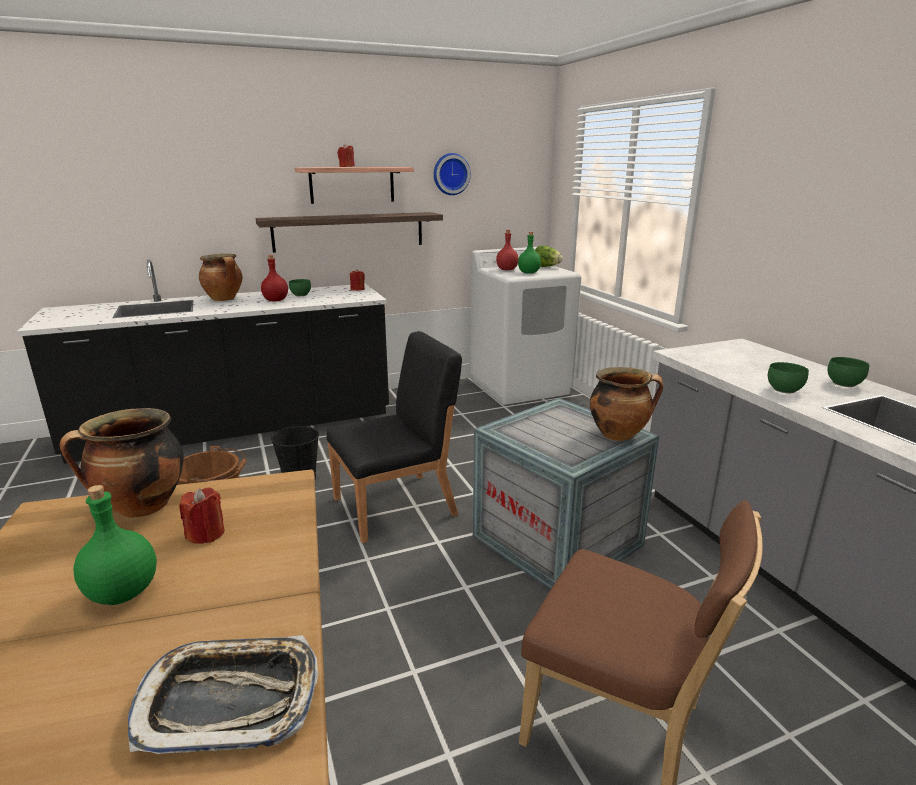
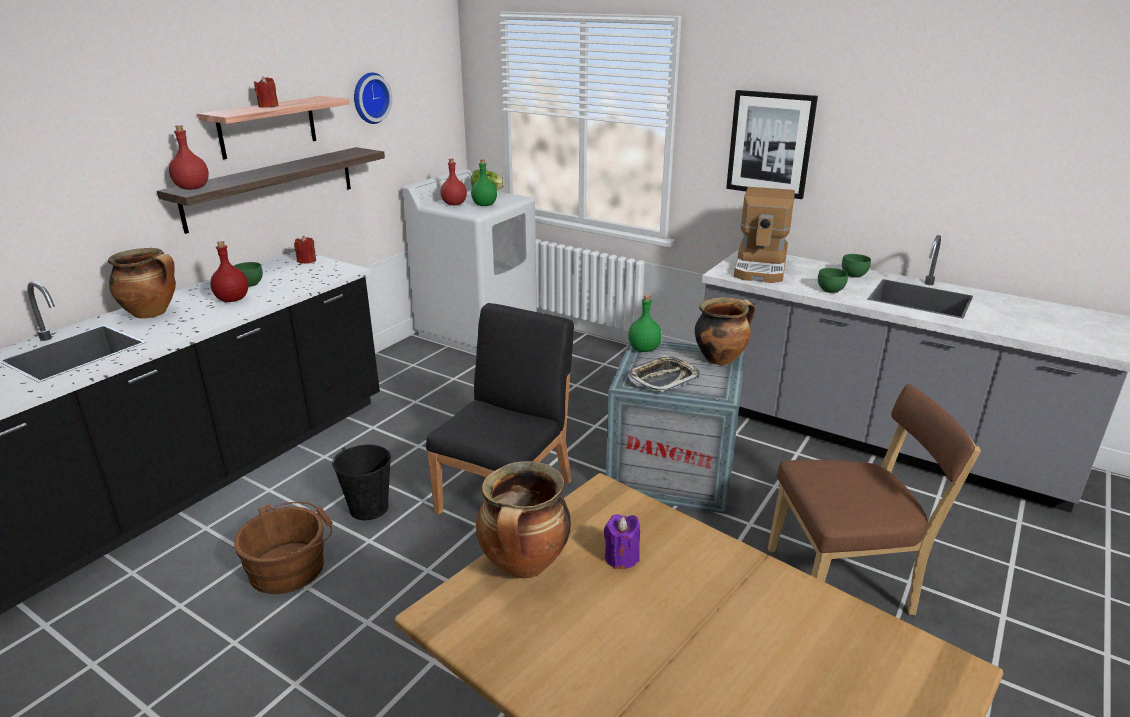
camera: 35 degrees left, 5 degrees up
green bottle [73,485,157,605] -> green bottle moved to [628,295,662,352]
tray [128,635,318,754] -> tray moved to [628,355,700,392]
red candle [179,487,225,544] -> purple candle [604,514,640,569]
none -> red bottle [169,125,209,190]
none -> picture [726,90,818,199]
none -> coffee machine [734,187,795,283]

